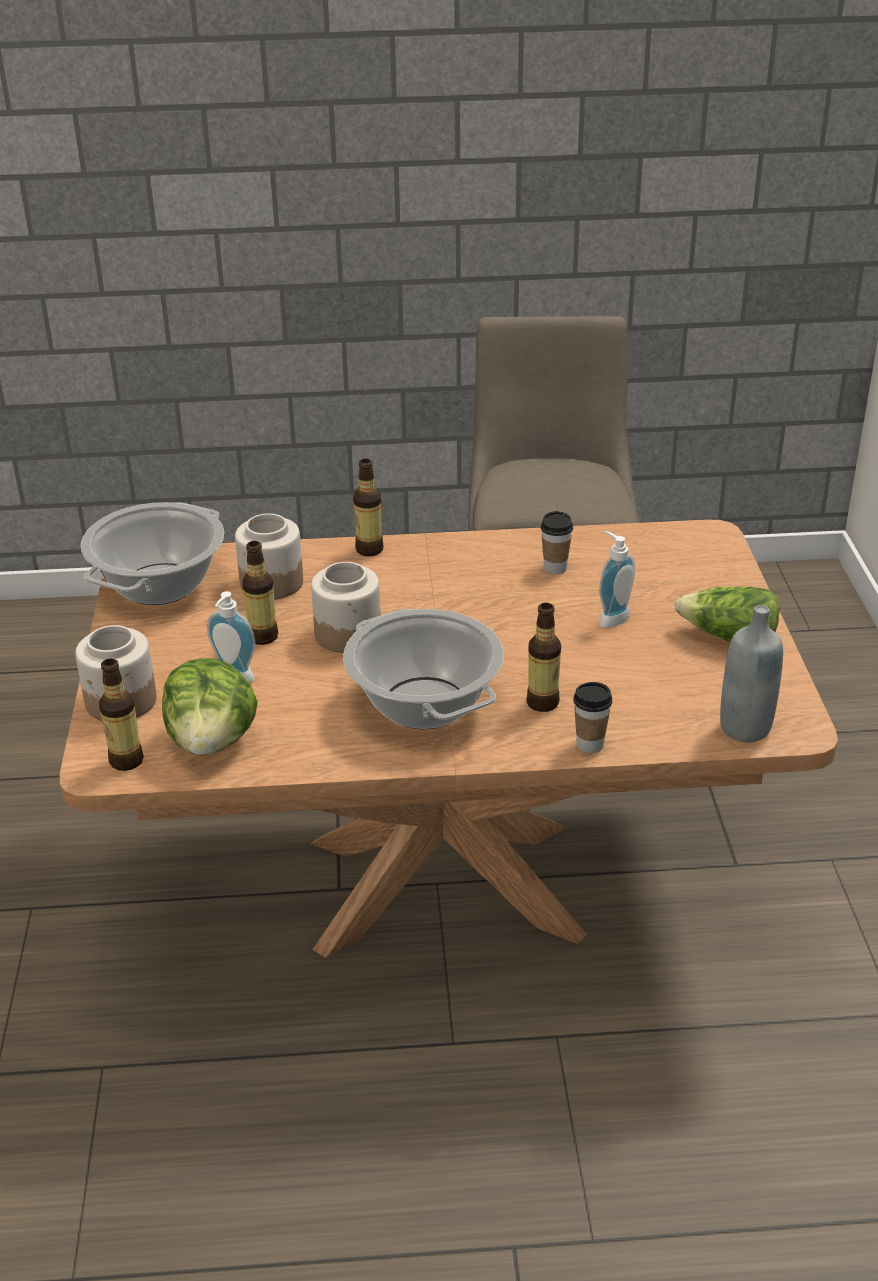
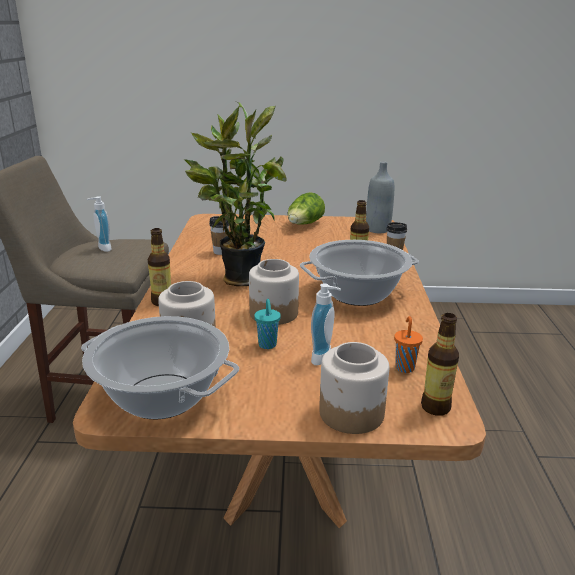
camera: 85 degrees left, 10 degrees down
lettuce [162,658,258,756] -> orange cup [394,316,423,373]
bottle [242,541,278,645] -> turquoise cup [254,299,281,349]
soap dispenser [599,531,635,628] -> soap dispenser moved to [87,196,111,252]
none -> potted plant [184,101,286,286]

